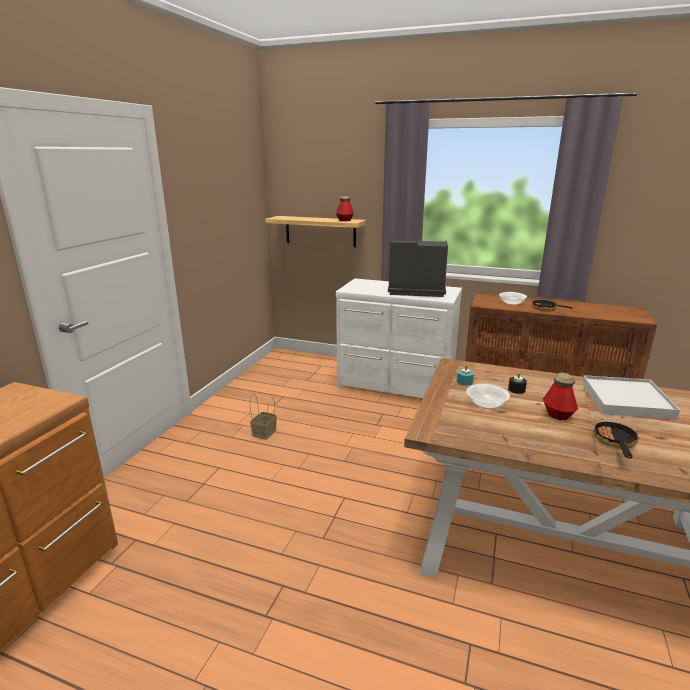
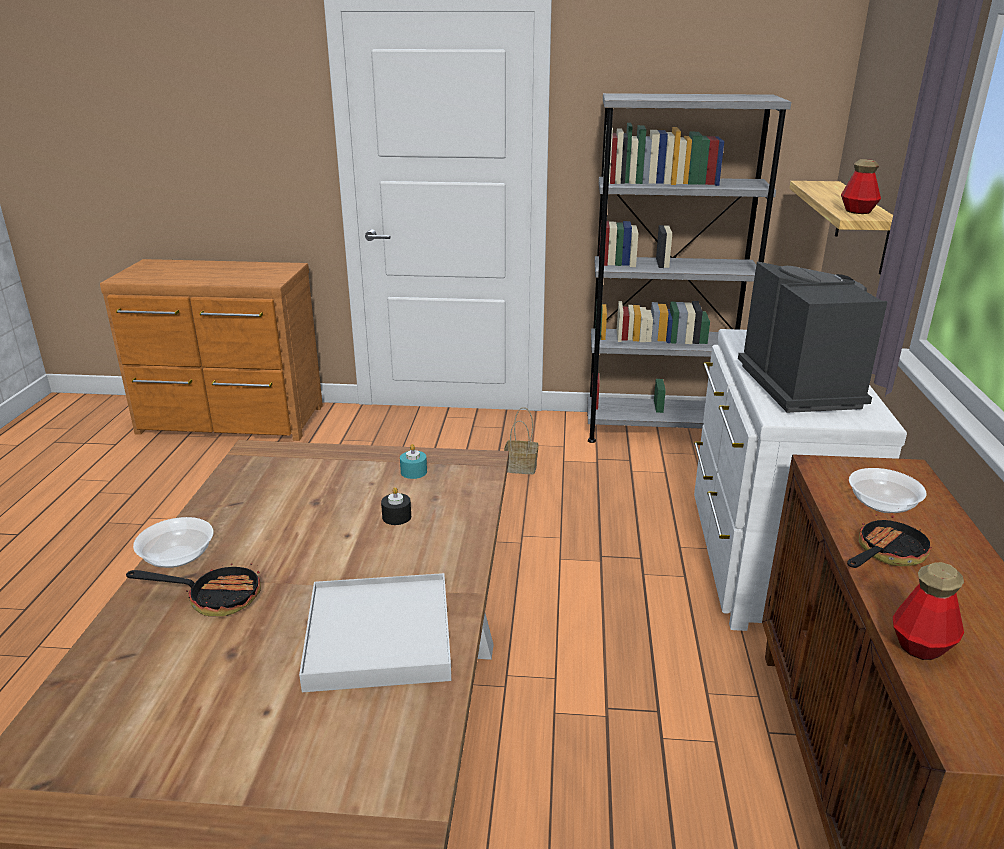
camera: 75 degrees right, 5 degrees up
bowl [467,384,510,409] -> bowl moved to [133,517,213,568]
bottle [543,373,578,420] -> bottle moved to [893,562,964,660]
none -> grey bookcase [587,93,791,443]

